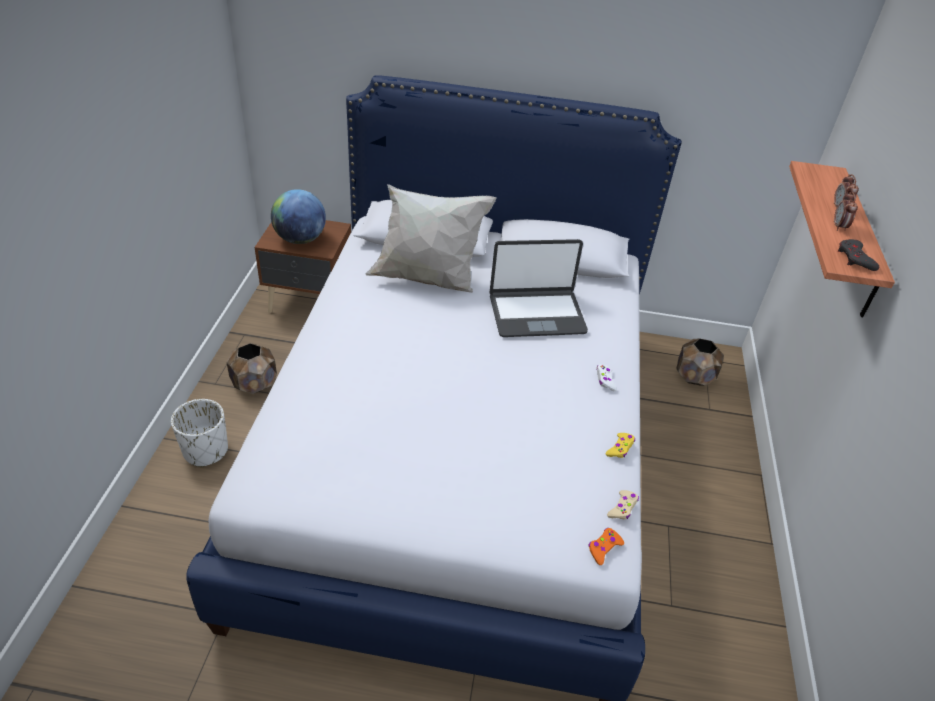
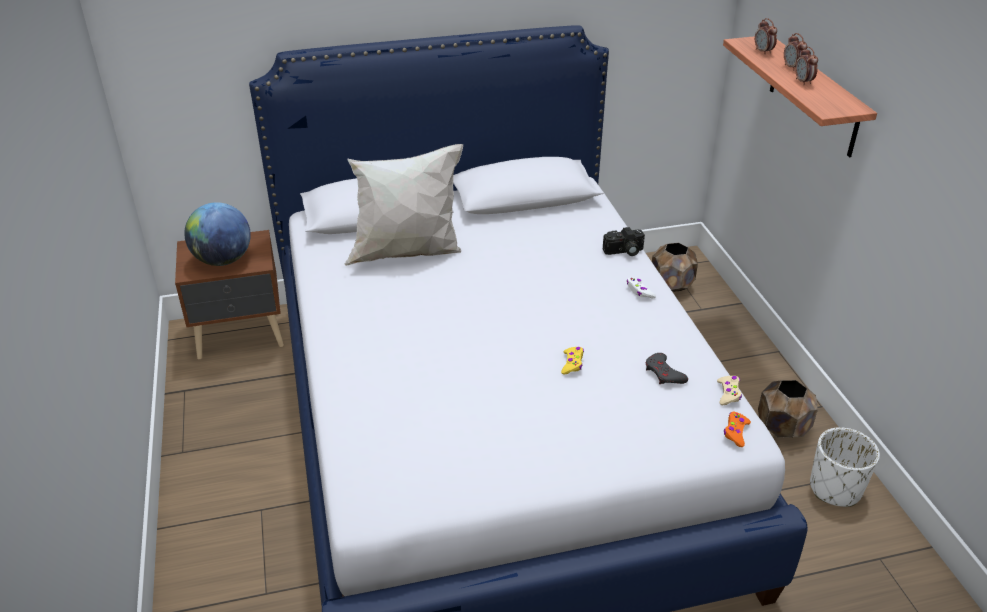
camera: 20 degrees left, 5 degrees down
white planter [171,399,228,467] -> white planter moved to [810,427,880,507]
brown planter [227,343,277,394] -> brown planter moved to [758,380,818,438]
laptop [489,239,588,337] -> none
yellow game controller [606,433,635,458] -> yellow game controller moved to [561,347,584,374]
grey game controller [838,239,879,271] -> grey game controller moved to [645,353,688,384]
none -> camera [603,227,645,256]
none -> alarm clock [755,18,777,55]

